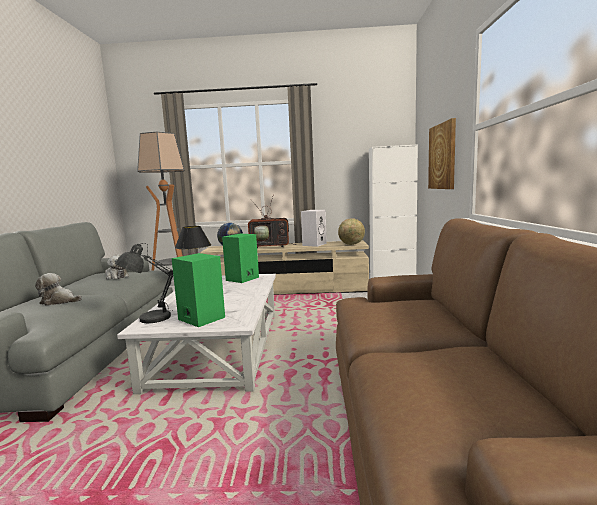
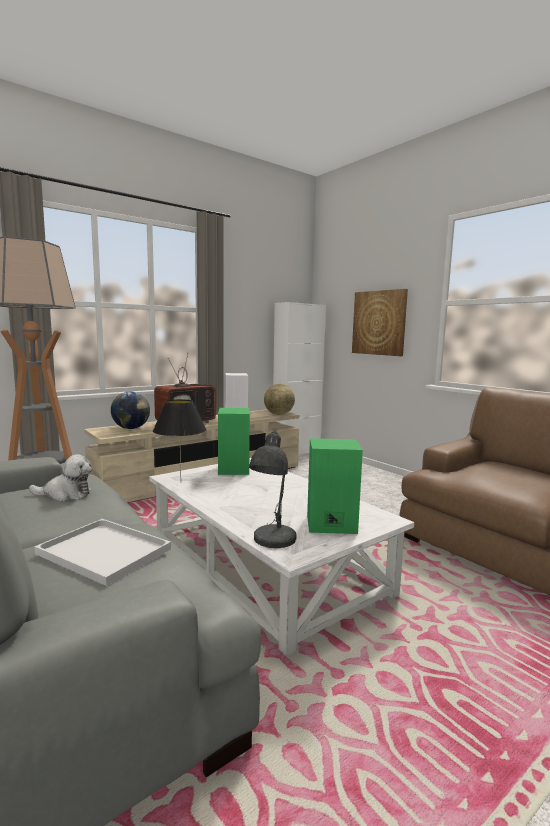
camera: 40 degrees left, 0 degrees up
plush toy [35,273,82,306] -> white tray [34,519,171,586]

